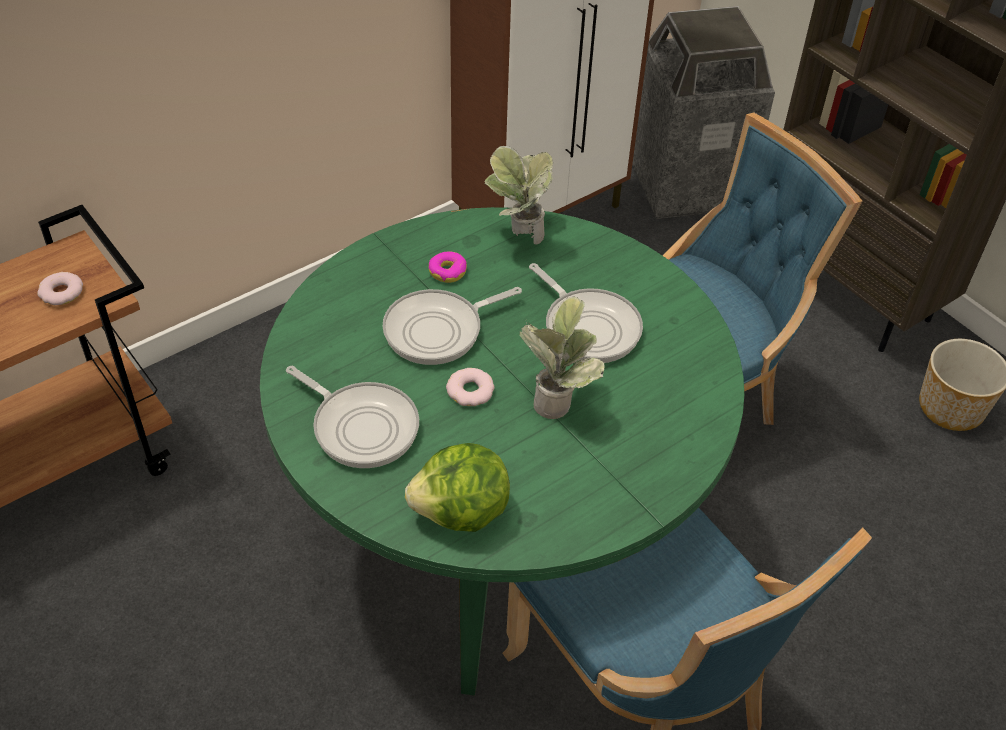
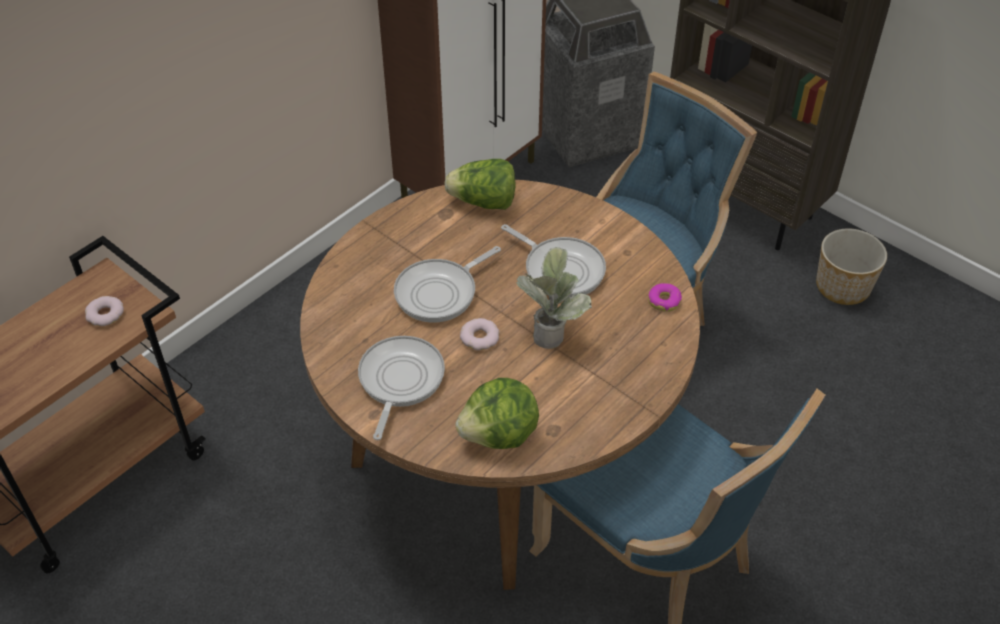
camera: 10 degrees left, 0 degrees up
green dining table [260,207,744,696] -> brown dining table [300,180,700,590]
frying pan [286,366,419,468] -> frying pan turned 105 degrees counterclockwise [358,336,445,440]
donut [429,251,467,283] -> donut moved to [648,283,682,312]
potted plant [484,146,553,245] -> lettuce [445,159,516,210]

